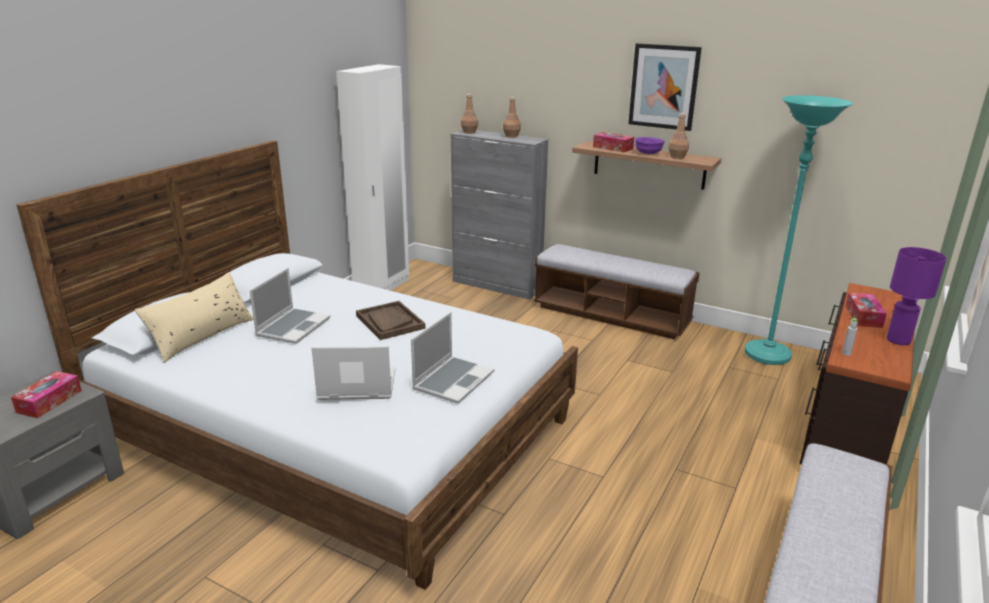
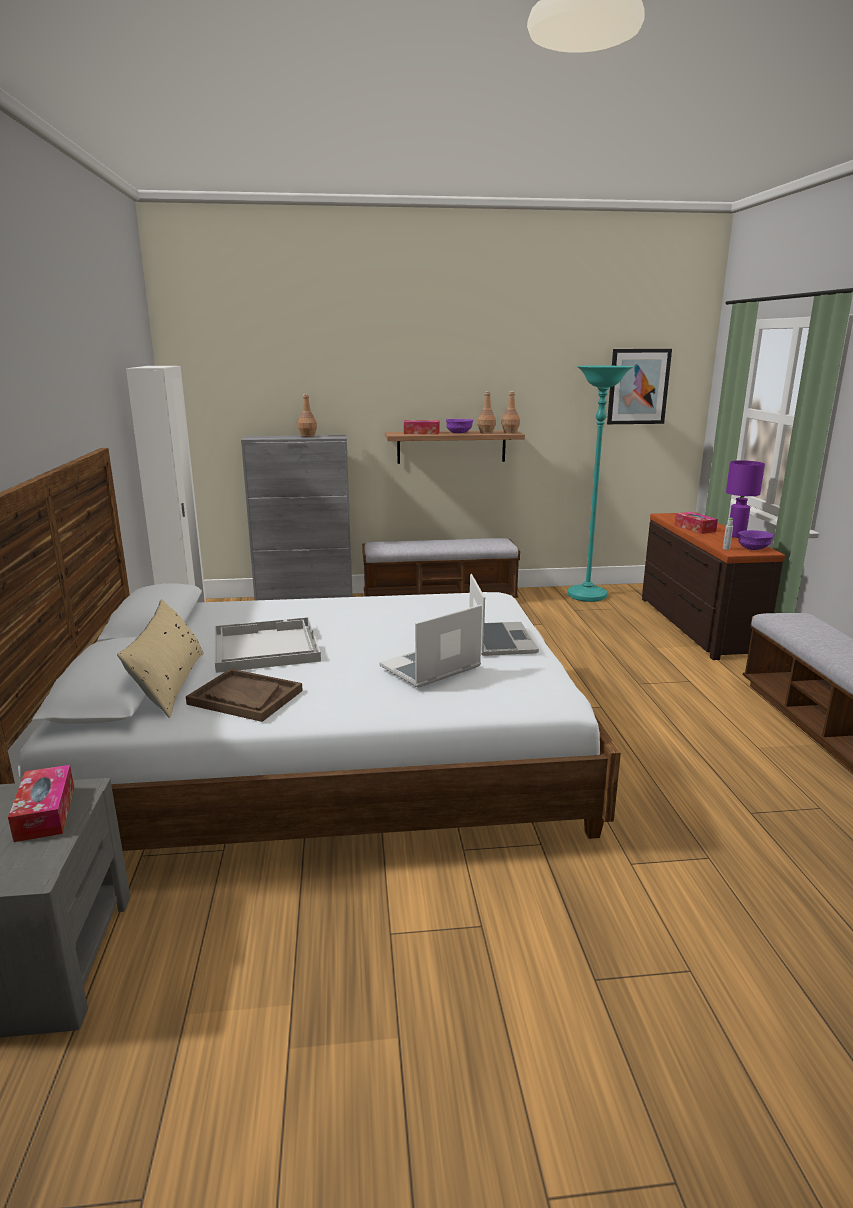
camera: 35 degrees left, 5 degrees down
laptop [250,268,330,344] -> white tray [215,617,321,673]
brown tray [356,301,426,340] -> brown tray moved to [186,669,303,722]
brown bottle [461,94,478,134] -> brown bottle moved to [501,391,520,433]
picture [628,43,702,131] -> picture moved to [607,349,672,424]
none -> purple bowl [738,530,774,550]

